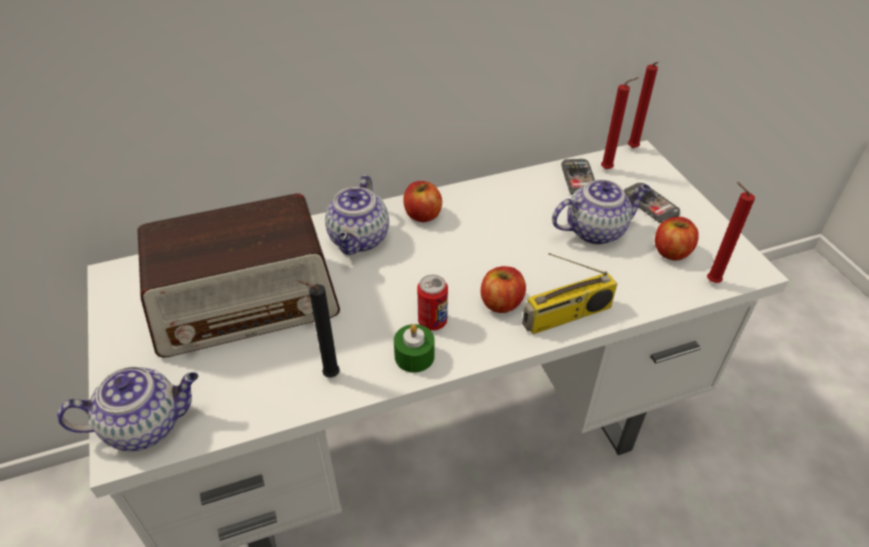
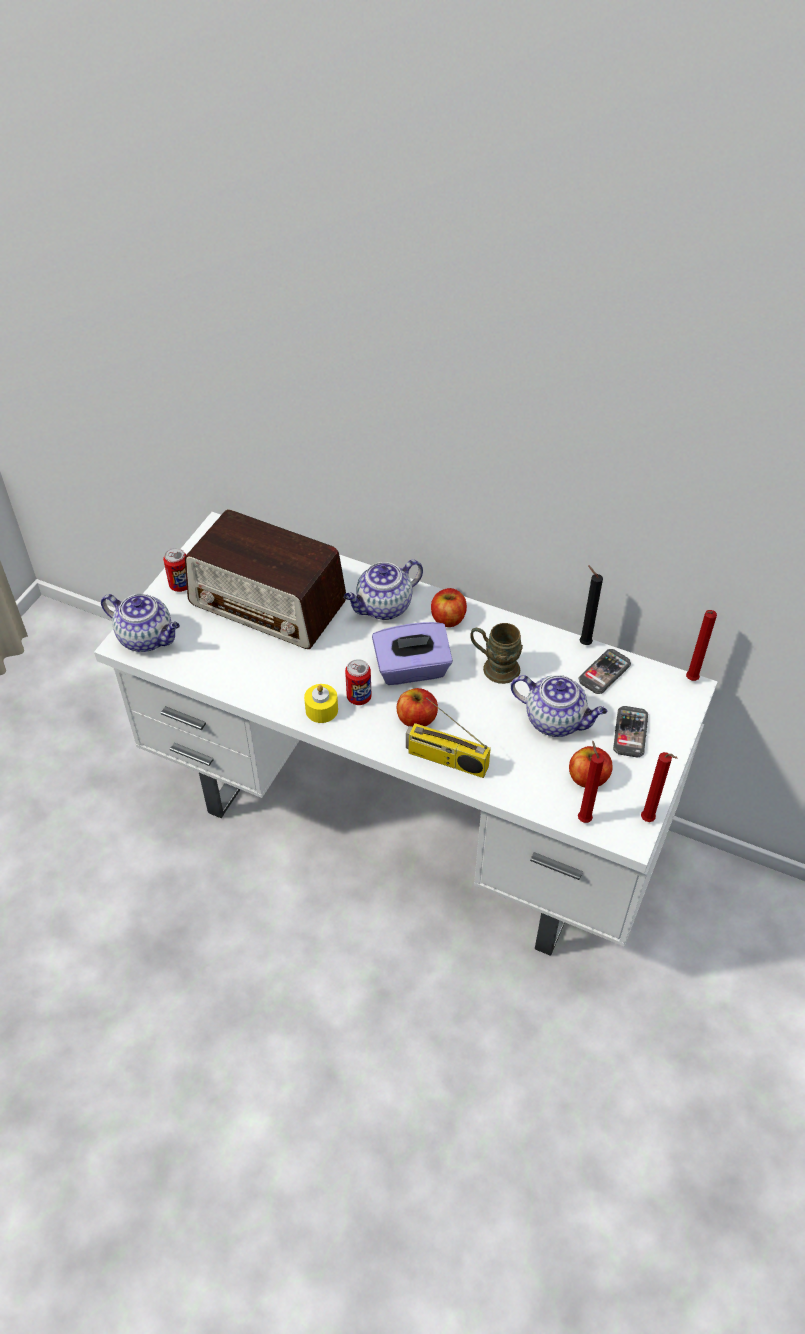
camera: 45 degrees right, 5 degrees up
black candle [298,280,340,378] -> black candle moved to [579,565,603,645]
green candle [394,324,435,373] -> yellow candle [304,684,338,723]
red candle [601,77,638,170] -> red candle moved to [641,752,678,822]
none -> can [163,548,187,592]
none -> purple tissue box [372,622,453,685]
none -> brown mug [470,623,523,684]

